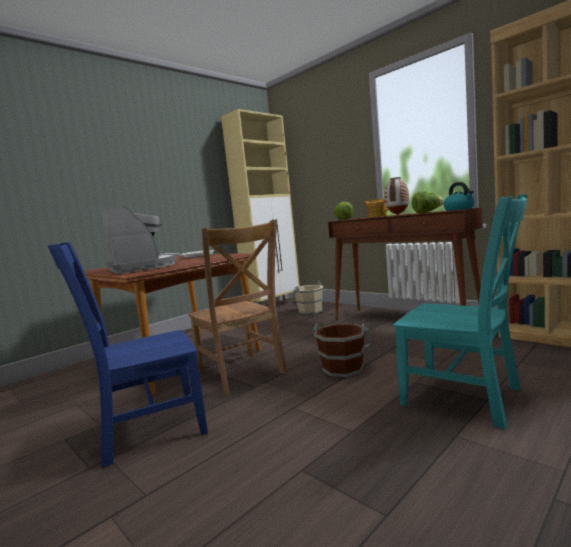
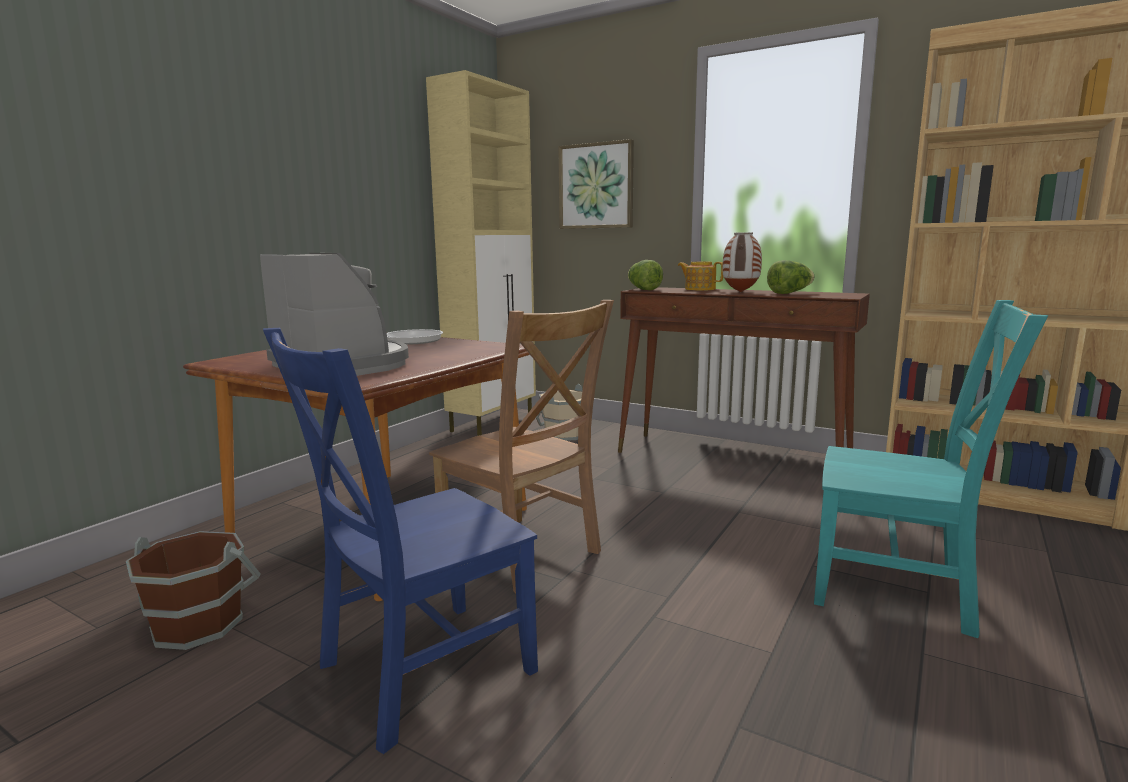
camera: 15 degrees left, 5 degrees up
brown bucket [313,323,372,377] -> brown bucket moved to [126,531,261,650]
kettle [443,182,475,211] -> none
none -> picture [558,139,634,229]

